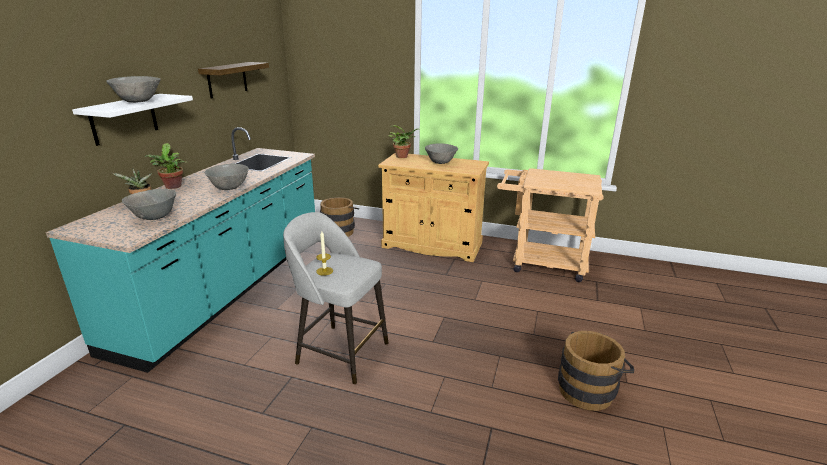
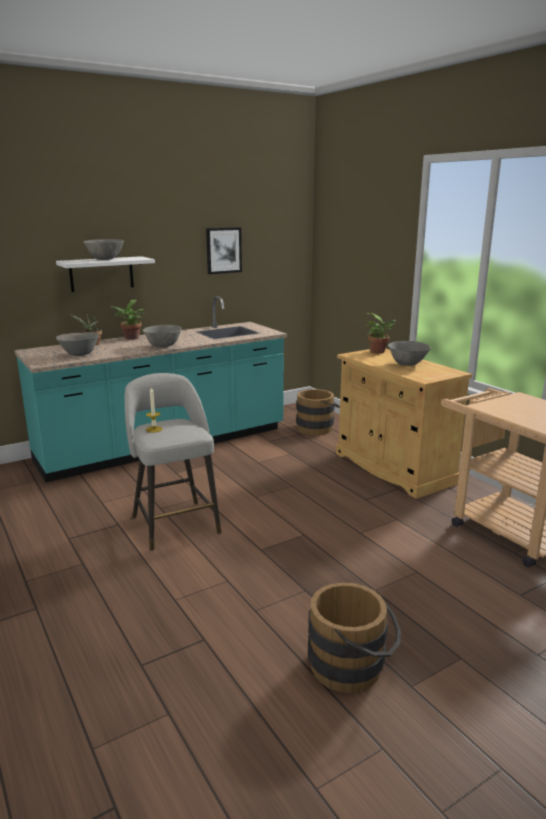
camera: 40 degrees right, 5 degrees down
shelf [198,62,269,99] -> picture [206,227,242,274]

